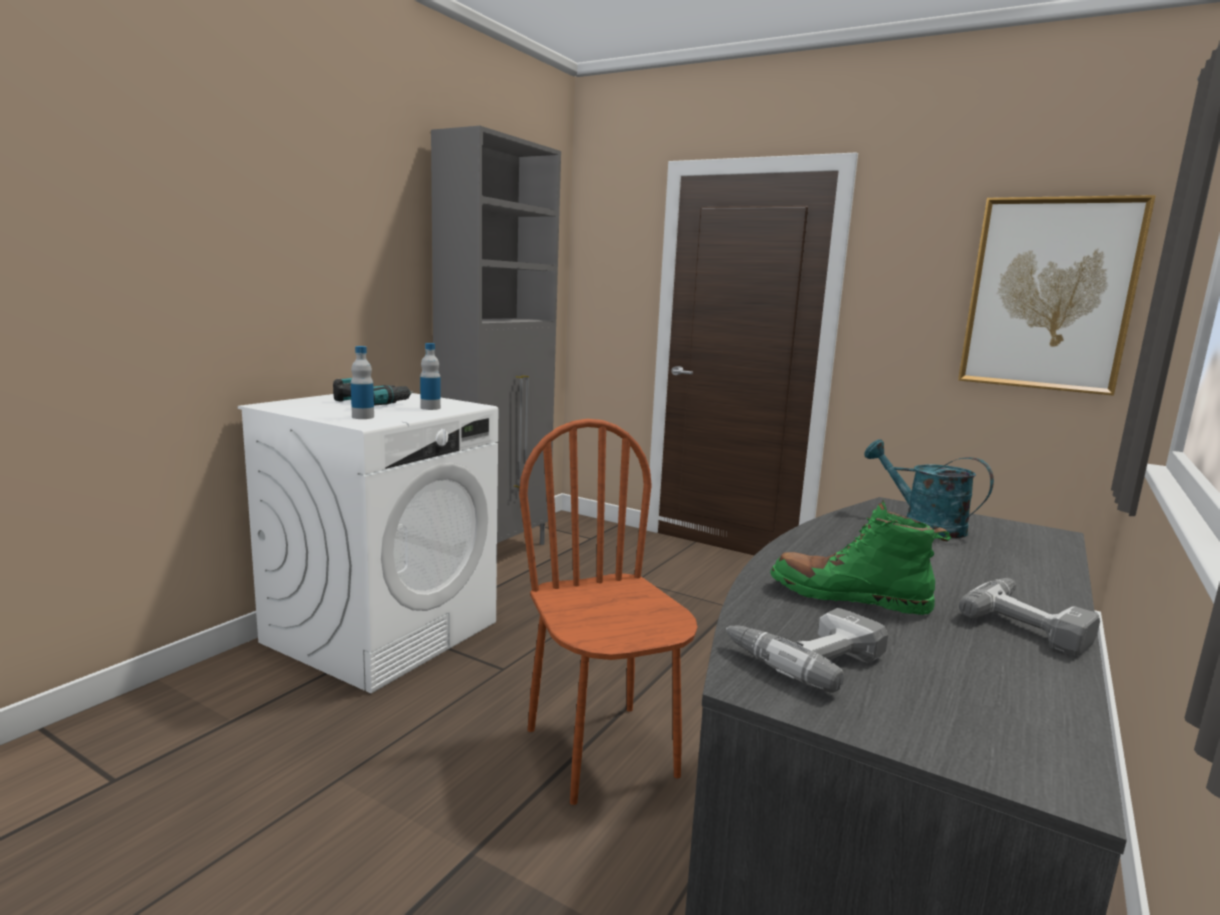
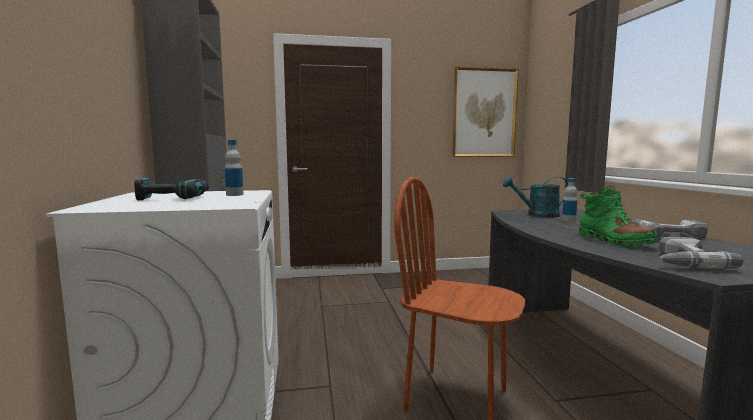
camera: 40 degrees left, 5 degrees down
bottle [351,346,374,419] -> bottle moved to [562,178,577,222]
green boot [770,500,951,615] -> green boot turned 90 degrees counterclockwise [579,185,660,247]

